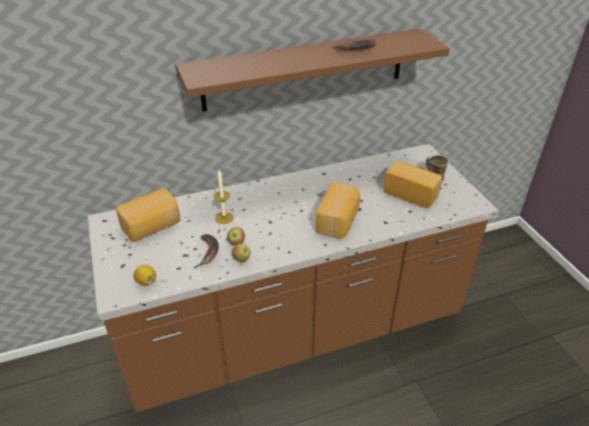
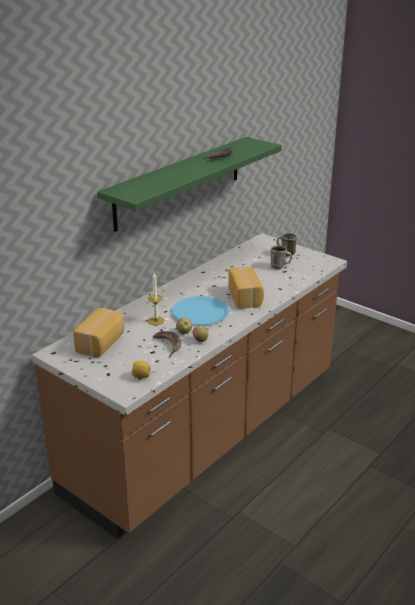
camera: 30 degrees left, 10 degrees down
brown shelf [175,29,450,111] -> green shelf [97,137,282,232]
bread [383,161,442,208] -> mug [271,245,292,269]
none -> blue plate [172,296,229,325]

